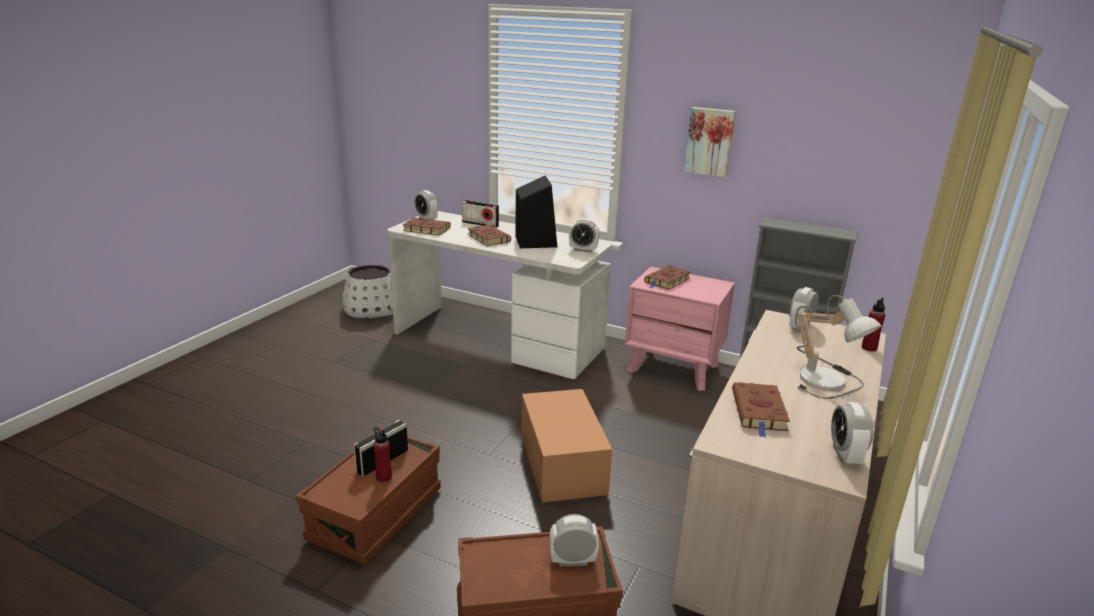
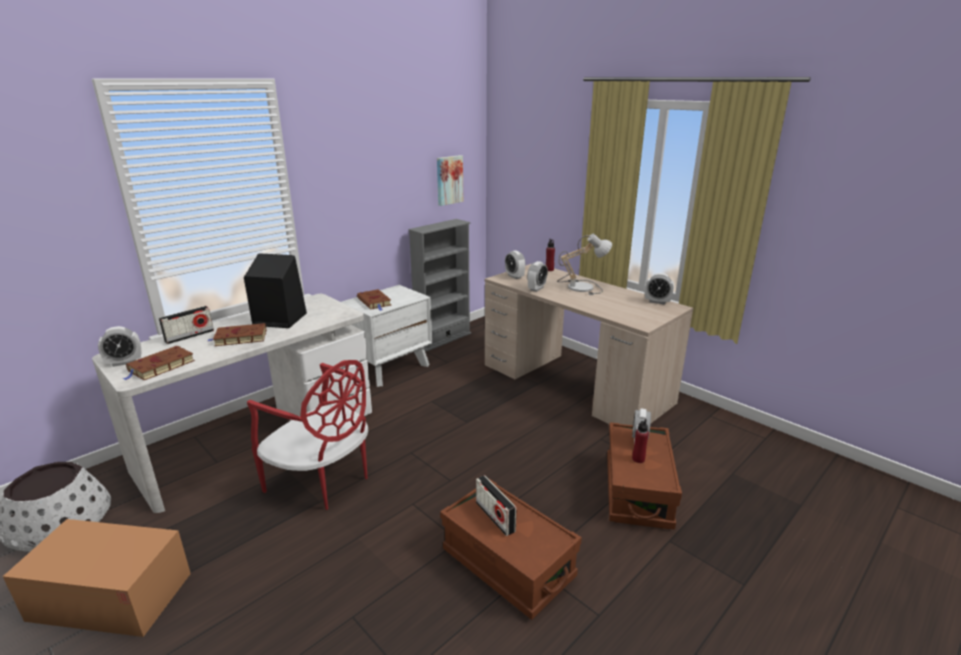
camera: 70 degrees left, 0 degrees up
red bottle [373,427,392,482] -> red bottle moved to [632,419,649,463]
cardboard box [521,389,612,503] -> cardboard box moved to [3,519,191,637]
alarm clock [569,218,599,253] -> alarm clock moved to [527,261,548,292]
pink nightstand [625,267,735,391] -> white nightstand [341,285,432,387]
picture [684,107,735,177] -> picture moved to [437,155,463,206]
brown book [732,382,790,438] -> none
none -> red chair [247,360,368,510]

